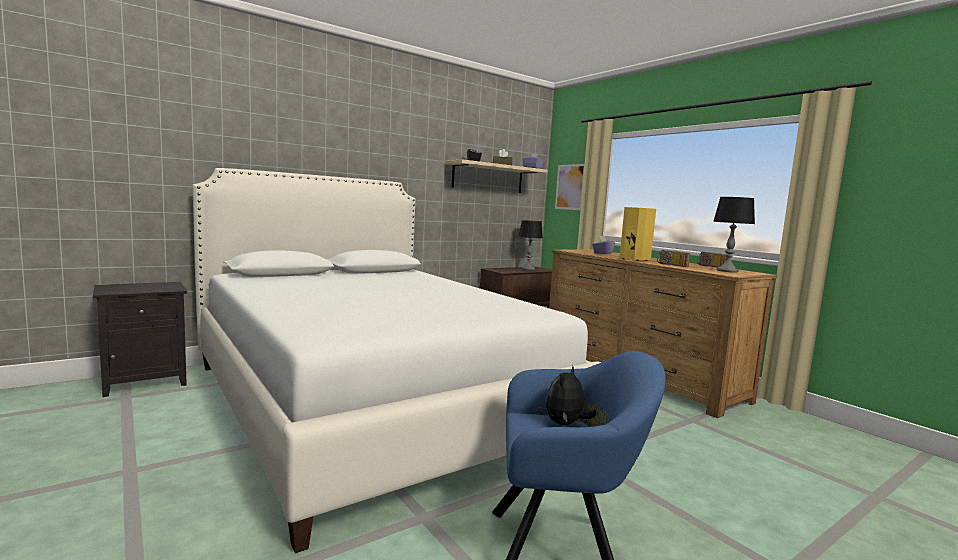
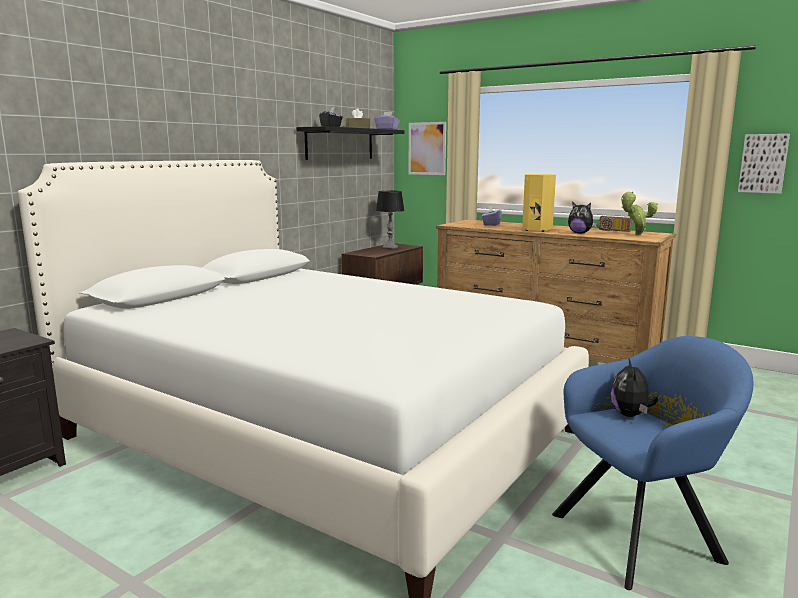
camera: 20 degrees left, 5 degrees up
beige shelf [445,159,547,193] -> black shelf [296,126,404,160]
radio [657,250,690,267] -> plush toy [568,202,597,234]
table lamp [713,197,755,273] -> potted plant [621,191,658,235]
none -> picture [738,134,790,194]

